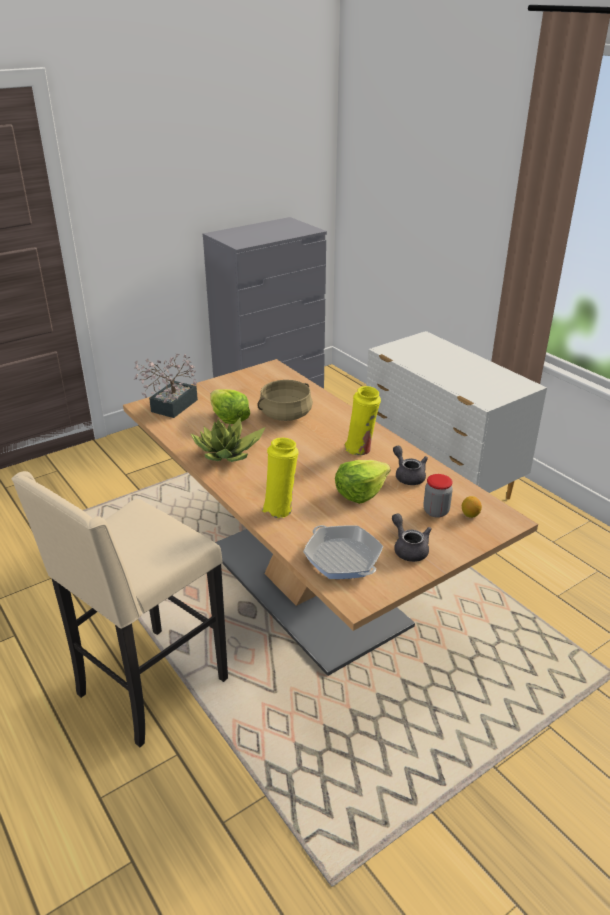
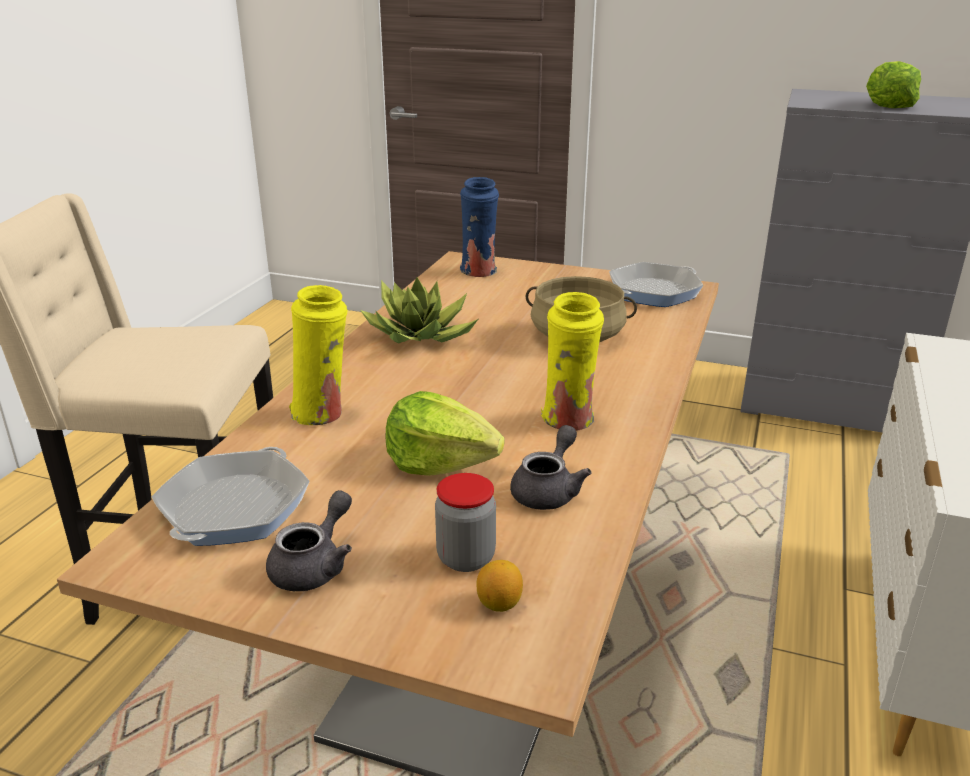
camera: 55 degrees right, 5 degrees down
potted plant [134,354,198,418] -> blue vase [460,177,499,277]
lettuce [210,389,250,424] -> lettuce moved to [866,61,921,108]
none -> frying pan [609,262,703,307]

